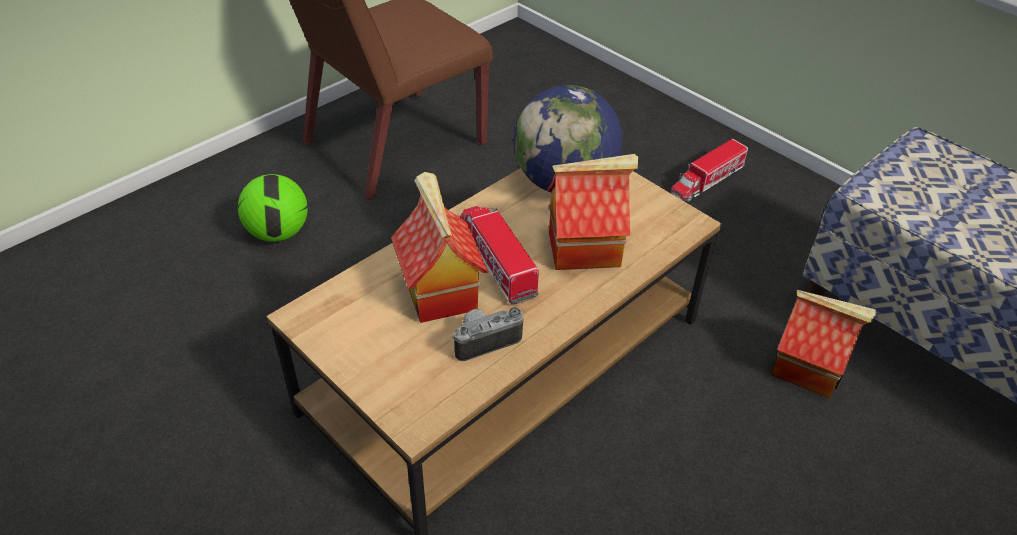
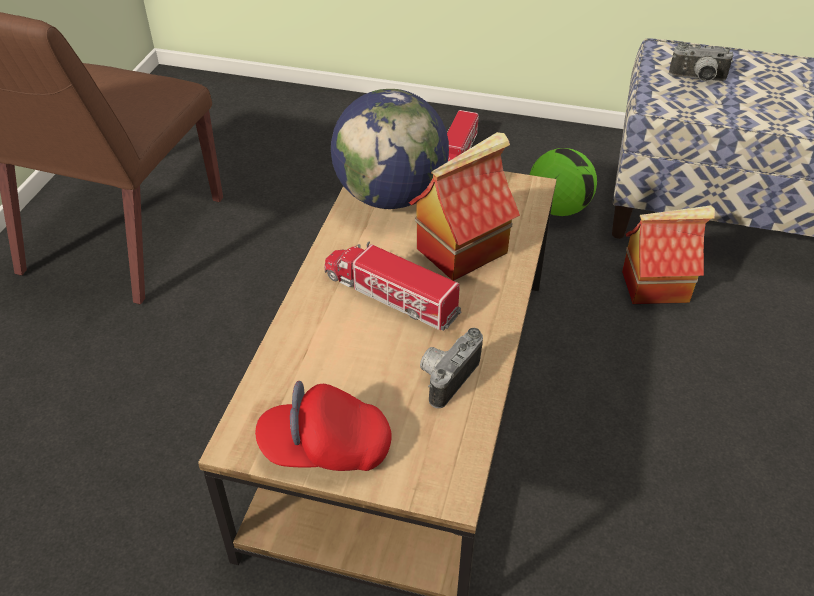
camera: 30 degrees left, 0 degrees up
football [238,174,308,242] -> football moved to [529,148,597,216]
toy house [391,172,488,323] -> none
none -> red cap [255,381,392,471]
none -> camera [669,42,734,81]

